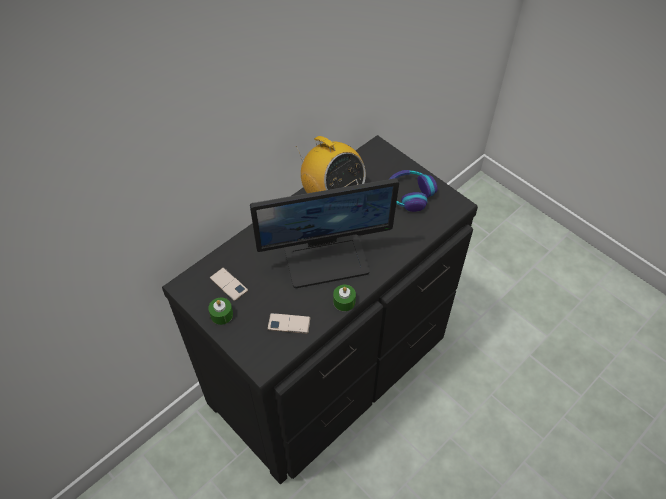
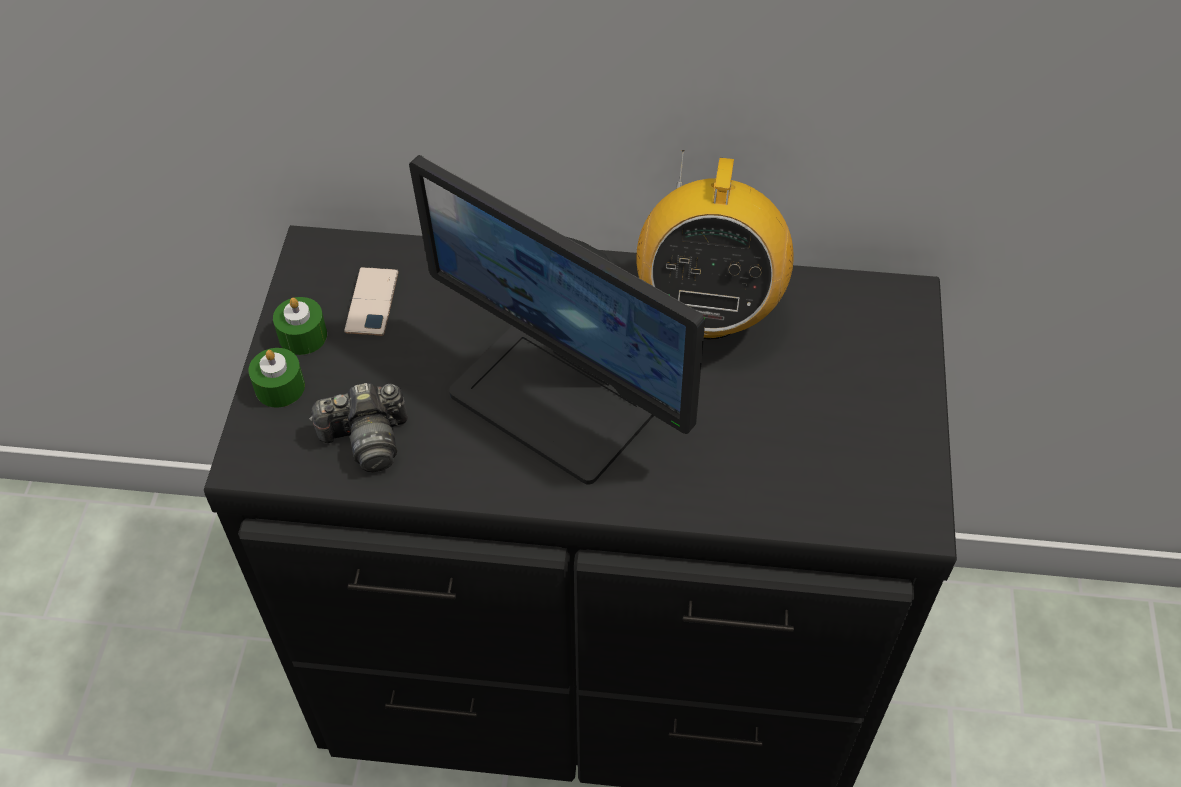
camera: 50 degrees right, 0 degrees up
phone [267,313,310,334] -> camera [309,383,408,472]
green candle [333,285,356,311] -> green candle moved to [249,348,305,408]
headphones [389,170,438,212] -> none

